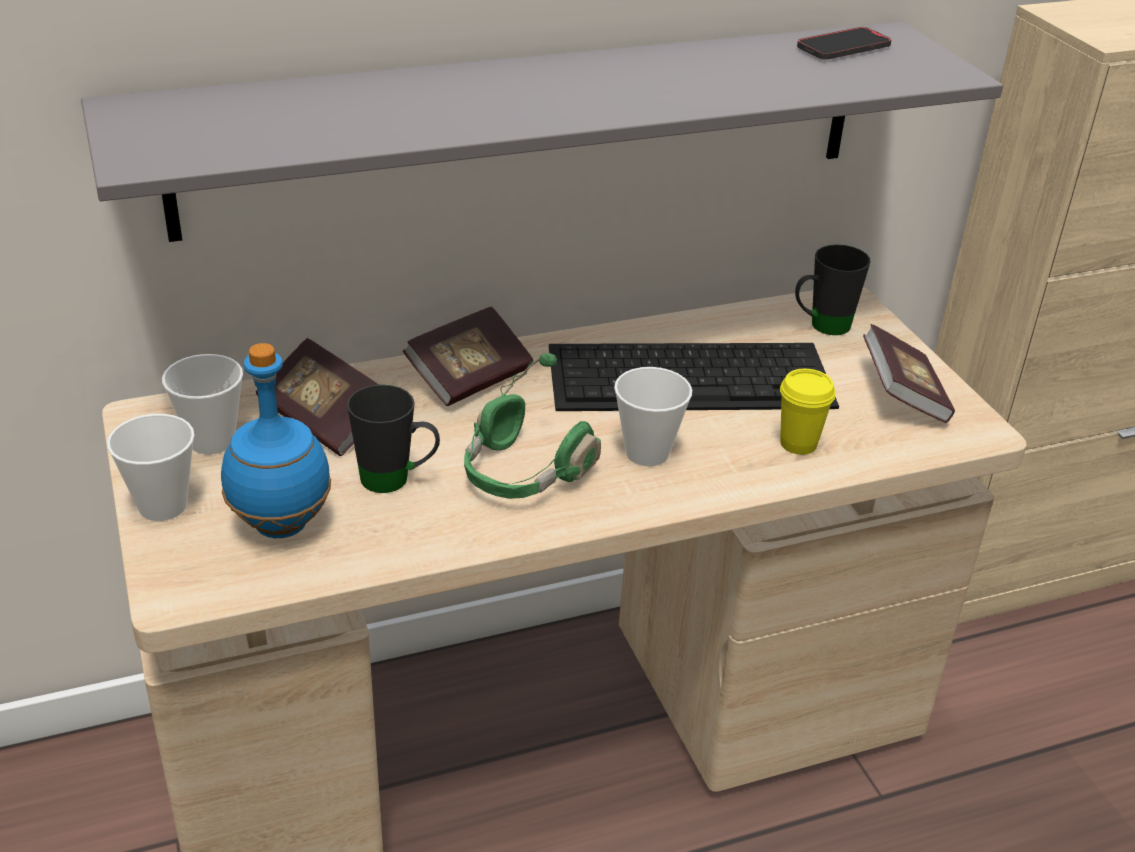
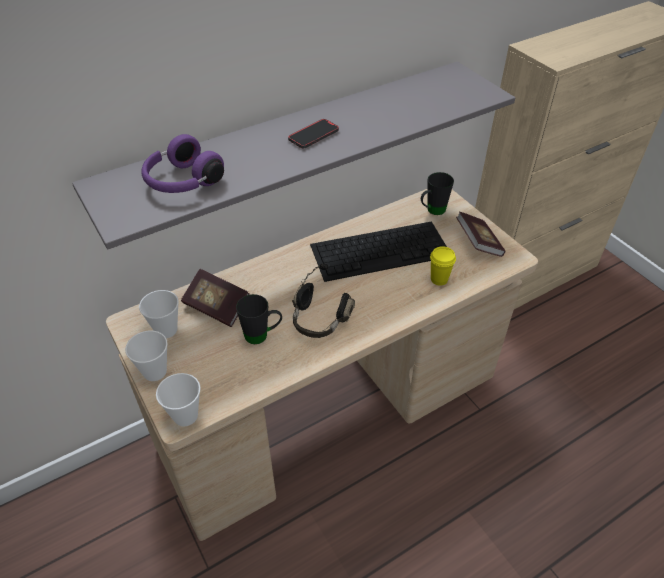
camera: 10 degrees left, 10 degrees up
blue bottle [221,343,331,538] -> none
book [403,306,533,406] -> none
green headphones [464,353,601,499] -> black headphones [292,263,355,338]
cup [614,367,692,466] -> cup moved to [156,373,201,426]
phone [797,27,892,60] -> phone moved to [288,119,339,149]
none -> purple headphones [141,134,224,193]

